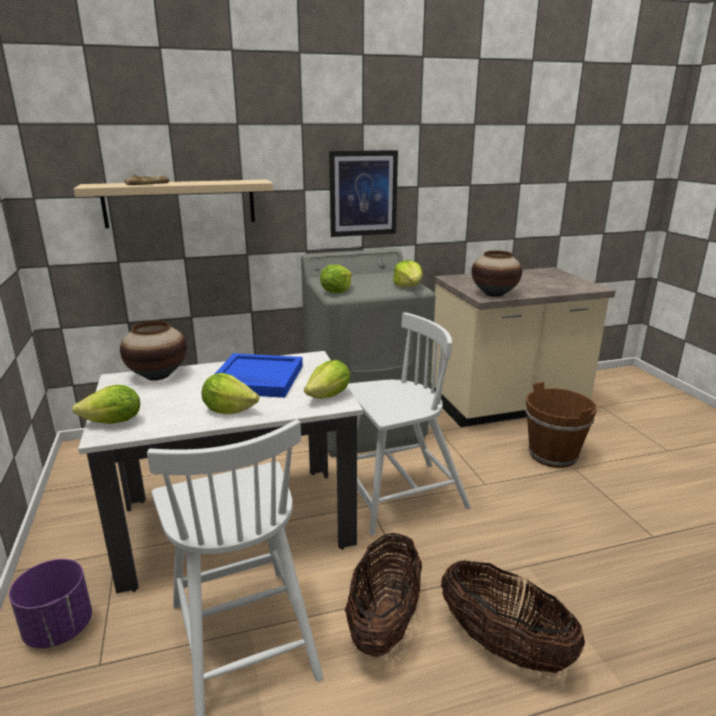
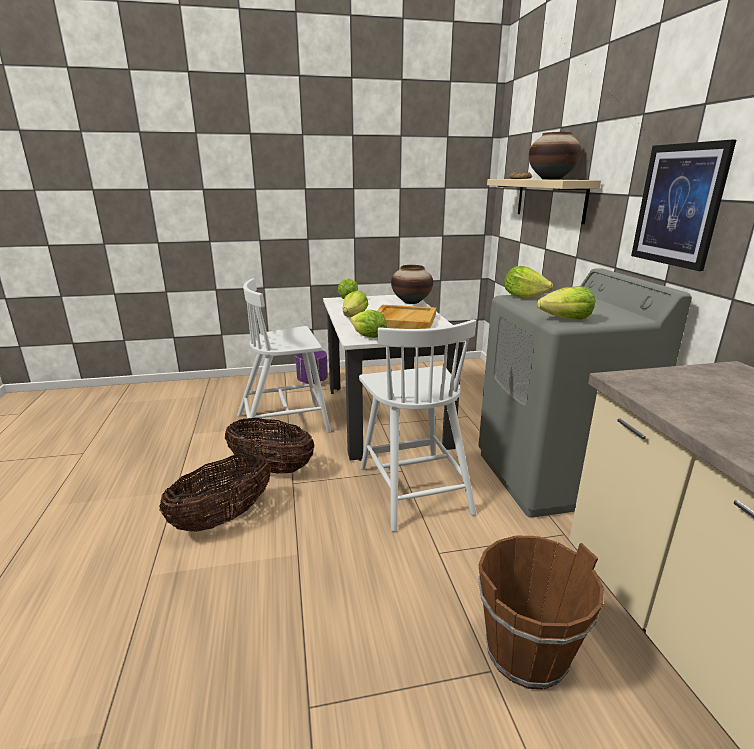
camera: 95 degrees right, 0 degrees up
blue tray [215,353,303,398] -> beige tray [377,305,436,329]
vase [472,250,522,297] -> vase moved to [529,132,582,180]

